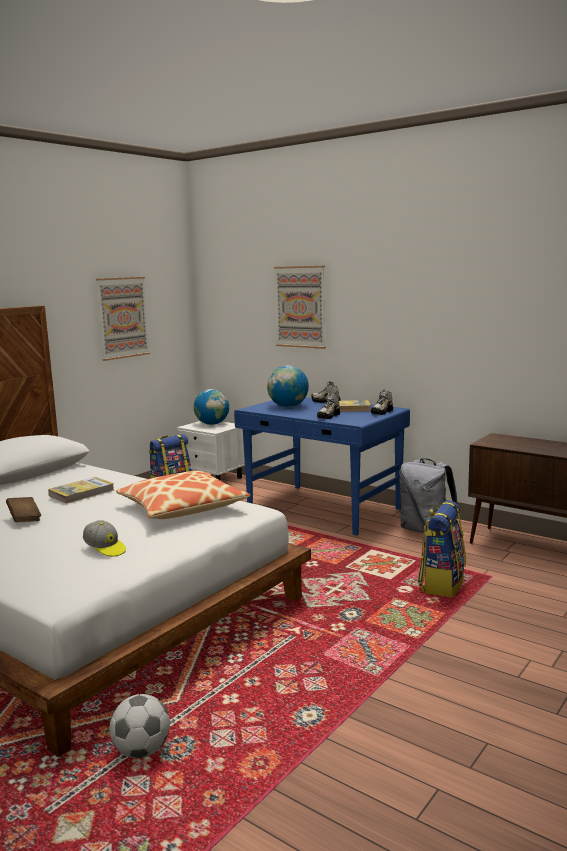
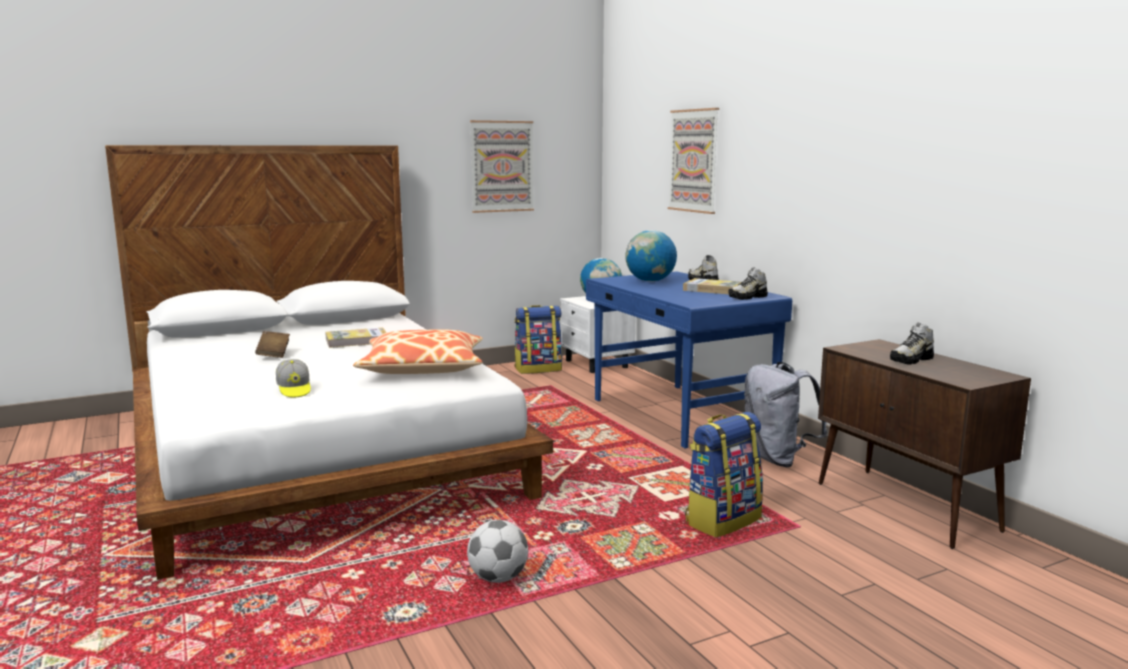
camera: 25 degrees right, 0 degrees up
football [110,694,170,758] -> football moved to [467,520,528,583]
shoe [317,393,340,419] -> shoe moved to [890,323,934,364]

